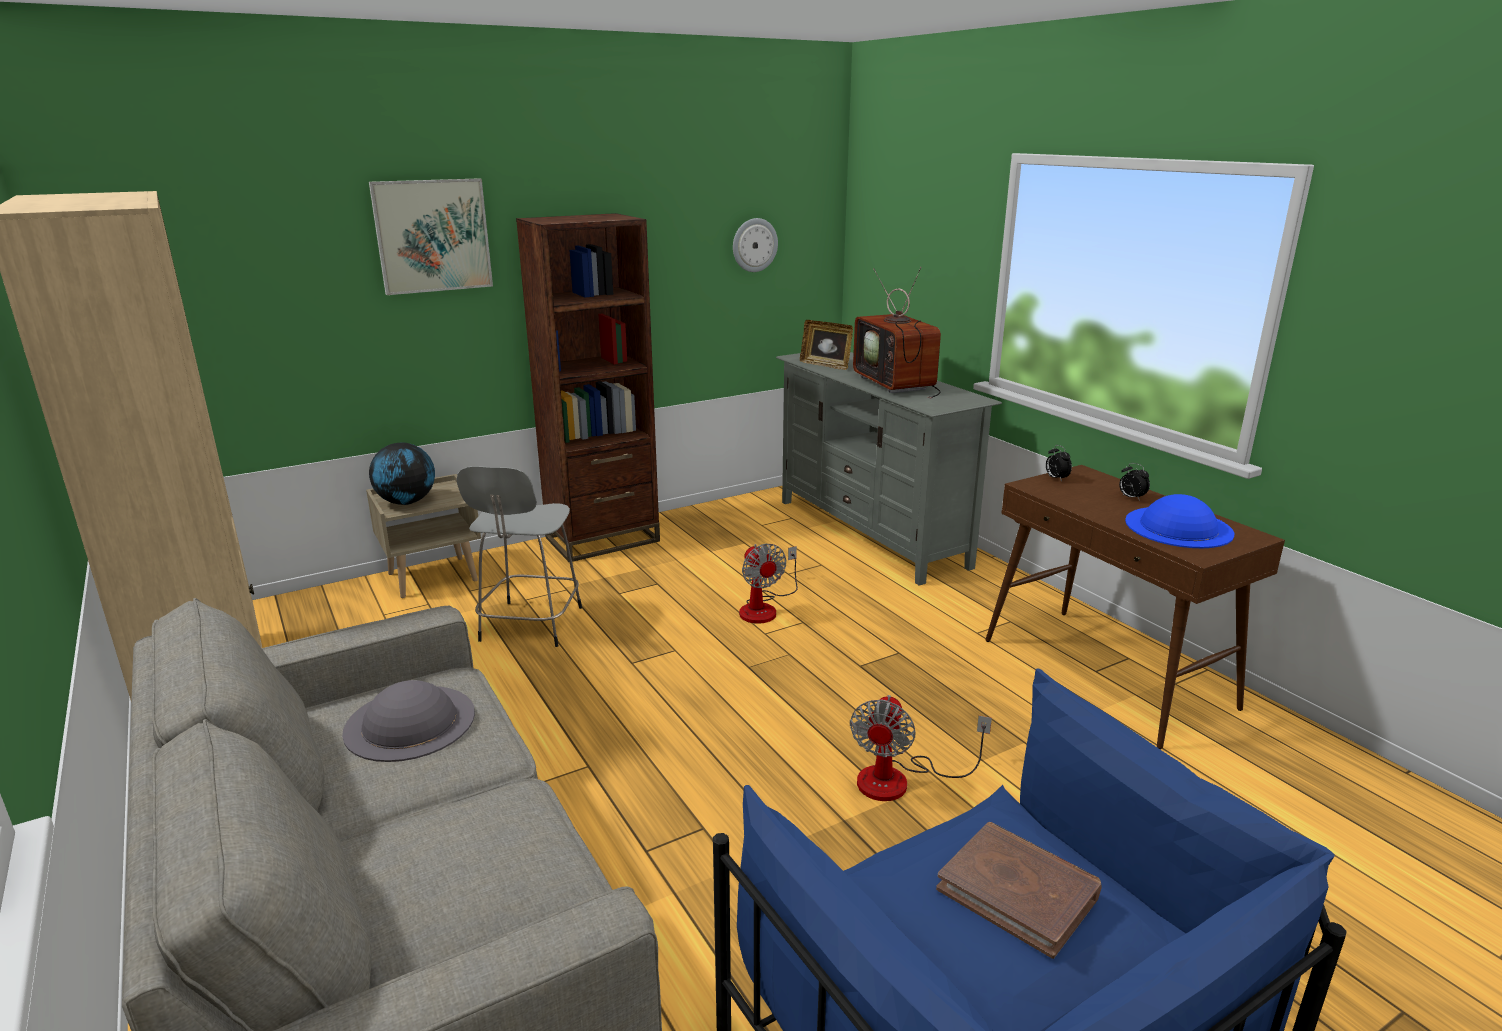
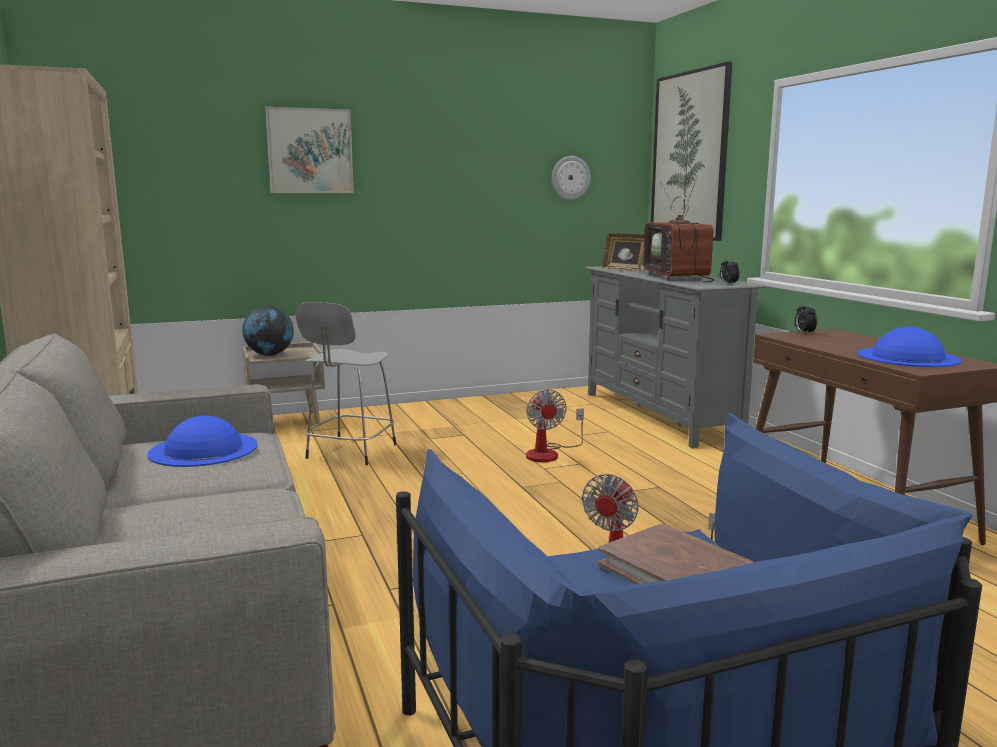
camera: 10 degrees right, 10 degrees down
grey hat [342,680,475,762] -> blue hat [147,416,258,467]
brown bookcase [516,213,660,562] -> none
alarm clock [1119,463,1150,501] -> alarm clock moved to [720,257,740,284]
none -> picture [651,61,732,241]

